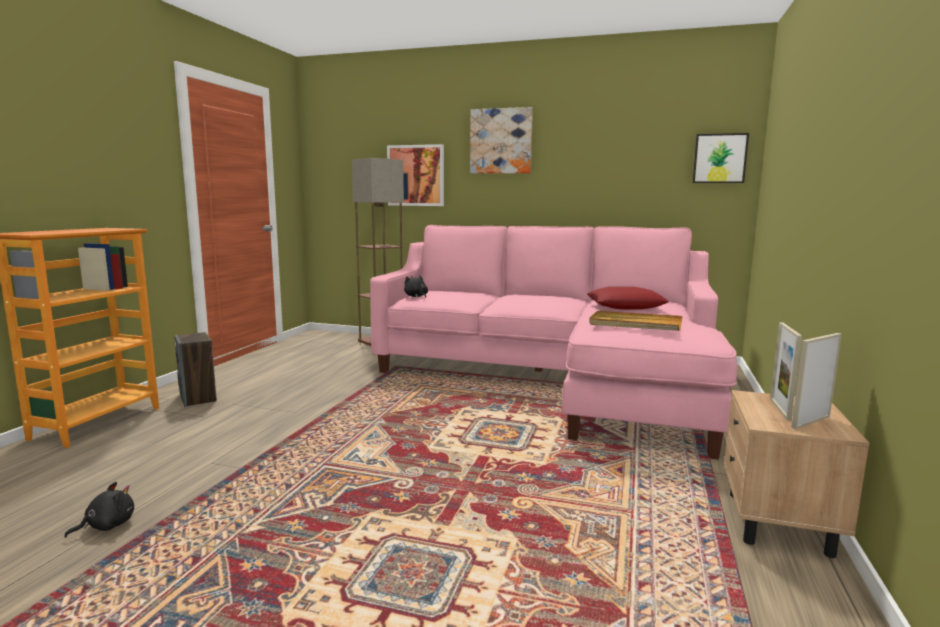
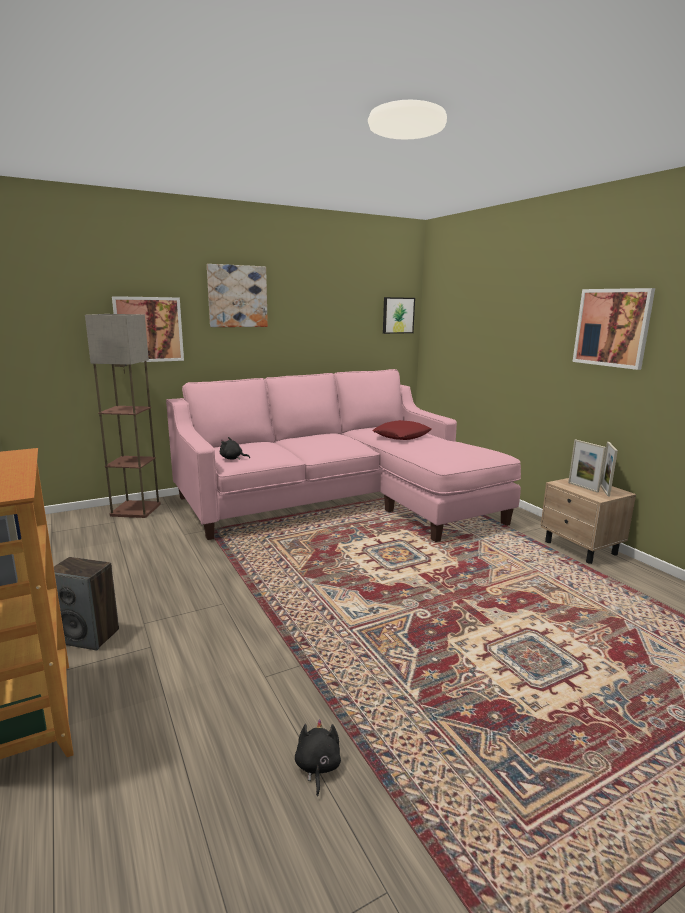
camera: 45 degrees left, 5 degrees up
beige tray [589,311,683,331] -> none
none -> picture [572,288,655,370]

